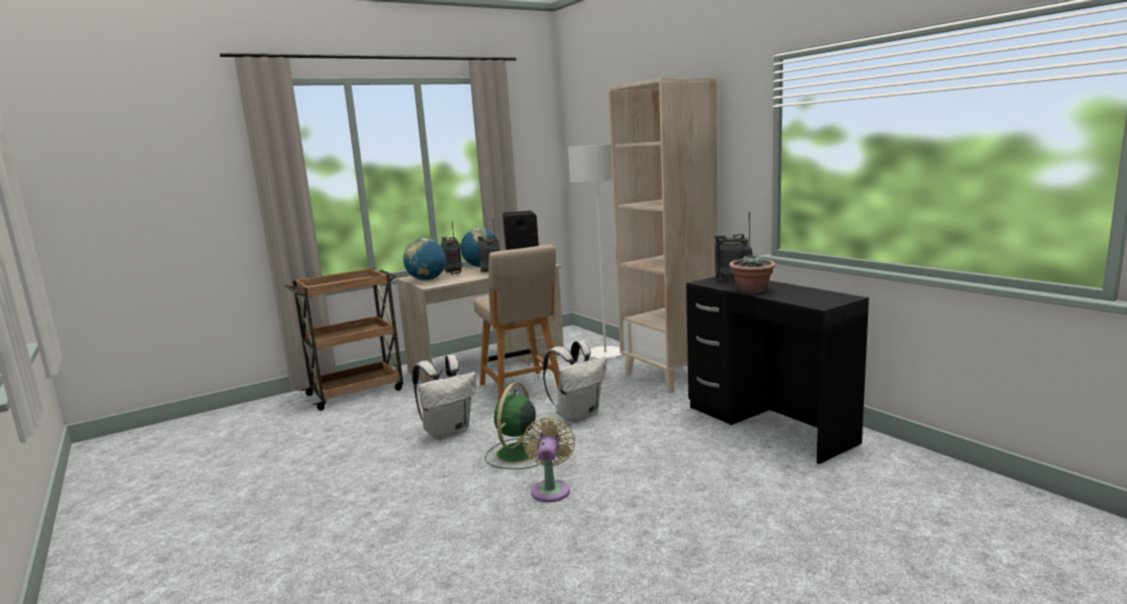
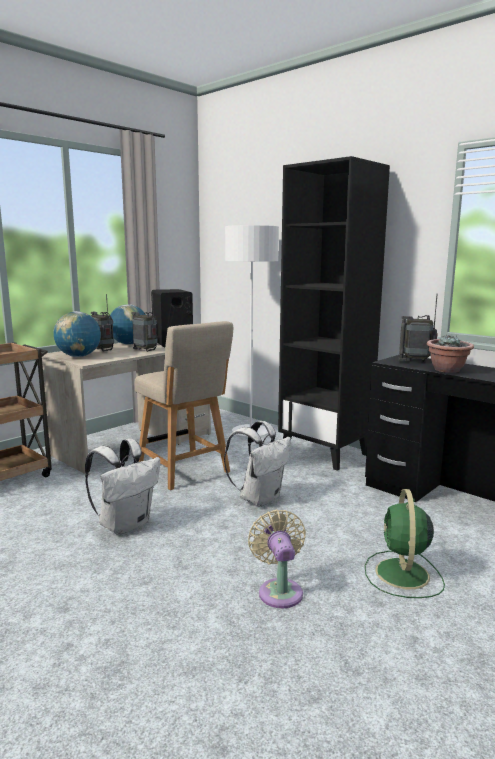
camera: 15 degrees left, 0 degrees up
green fan [485,383,542,469] -> green fan moved to [365,489,445,598]
beige bookcase [608,78,718,393] -> black bookcase [278,156,390,471]

